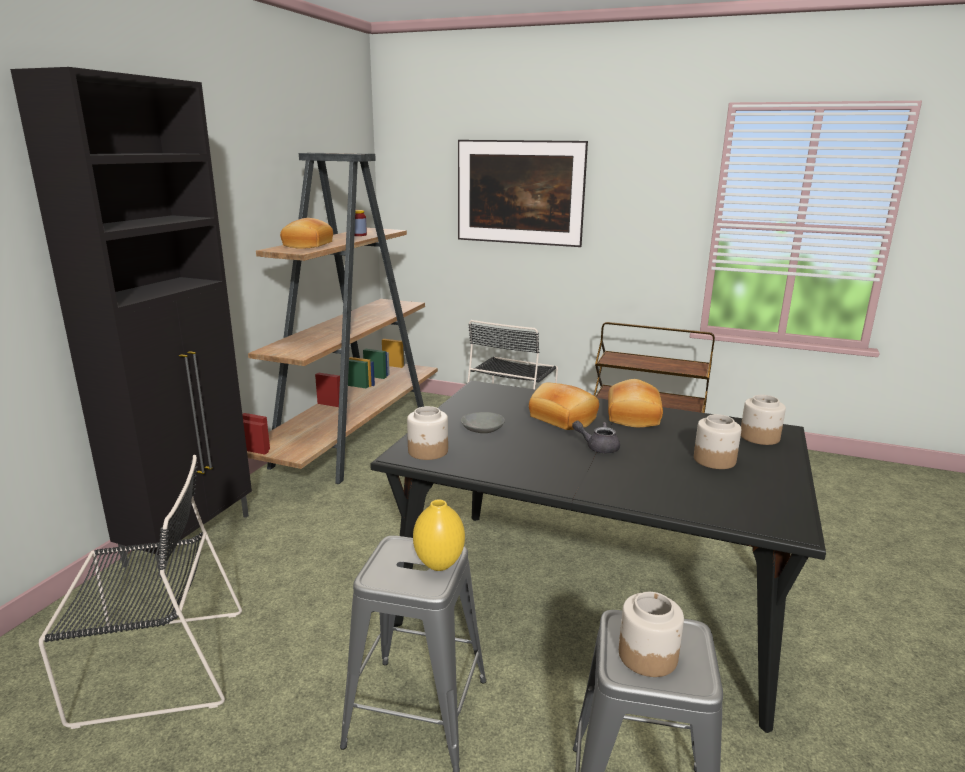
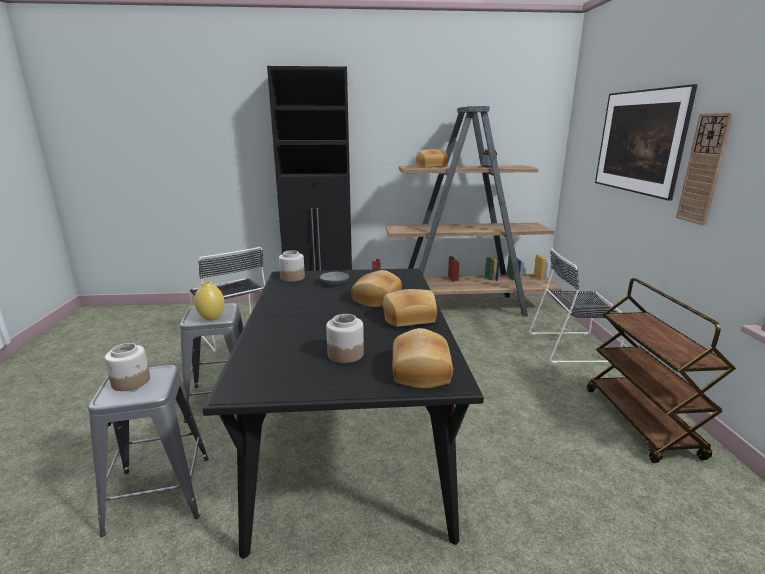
camera: 65 degrees right, 0 degrees up
grey teapot [572,421,620,453] -> none
jar [741,395,786,445] -> bread [392,328,453,388]
none -> wall clock [676,113,734,226]

